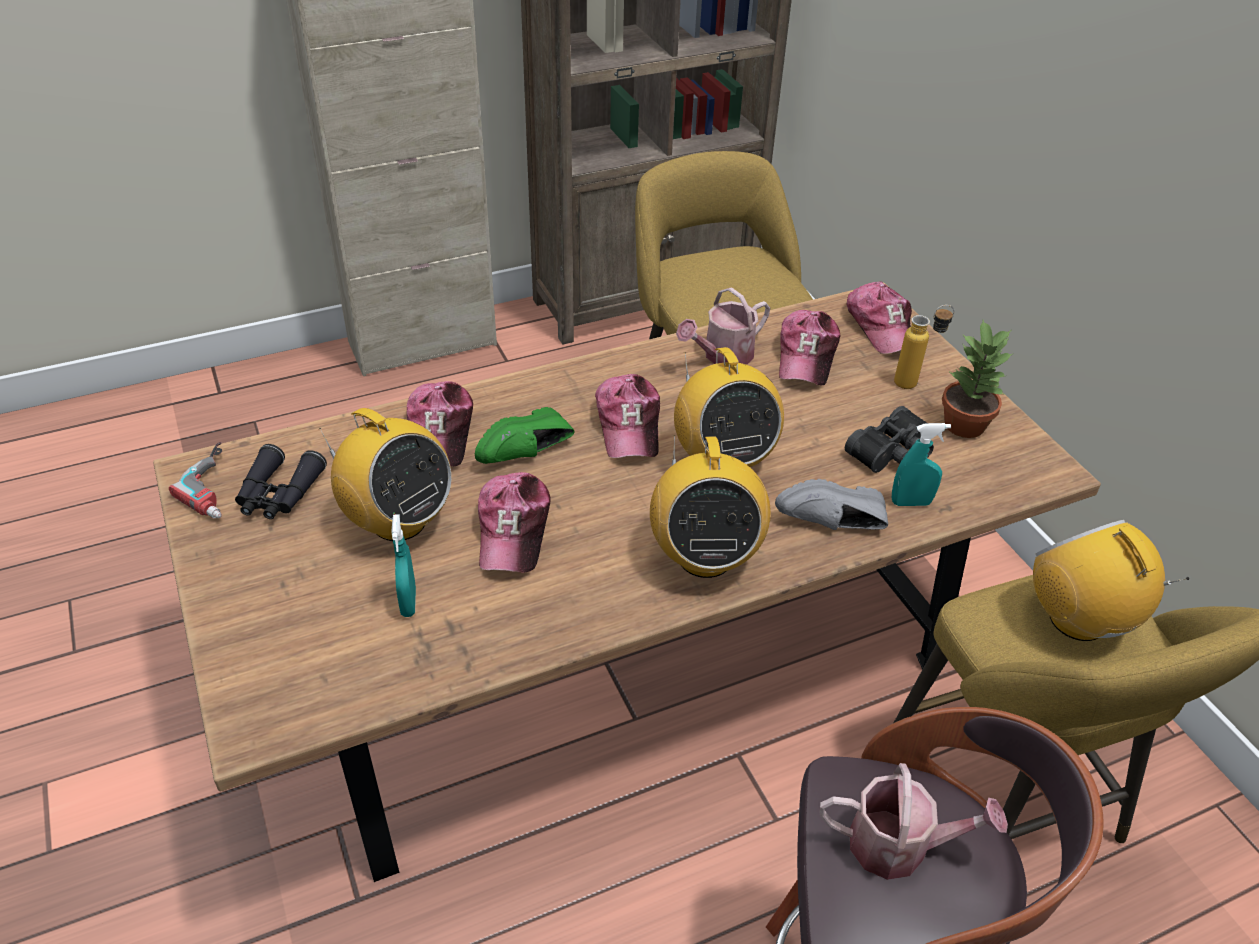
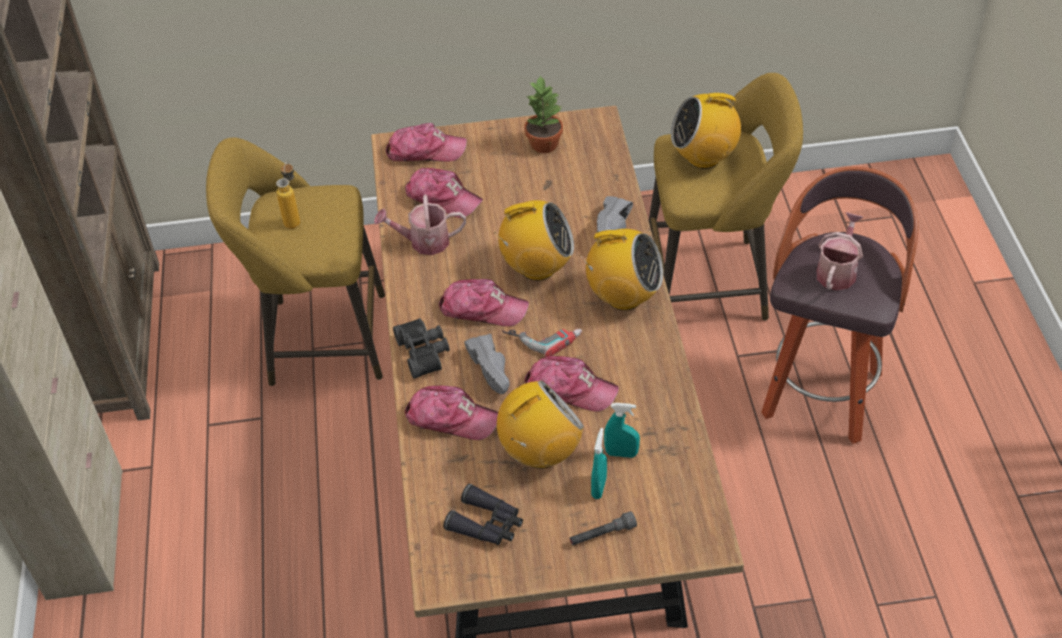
camera: 70 degrees left, 5 degrees up
power drill [169,442,222,519] -> power drill moved to [502,329,582,357]
green shoe [475,407,575,464] -> grey shoe [464,334,510,394]
watering can [676,287,770,365] -> watering can turned 105 degrees clockwise [374,194,466,255]
black binoculars [845,406,934,473] -> black binoculars moved to [393,318,450,379]
turquoise spray bottle [892,423,951,506] -> turquoise spray bottle moved to [591,428,607,499]
bottle [894,305,955,389] -> bottle moved to [276,161,300,229]
none -> grey flashlight [570,511,637,545]

